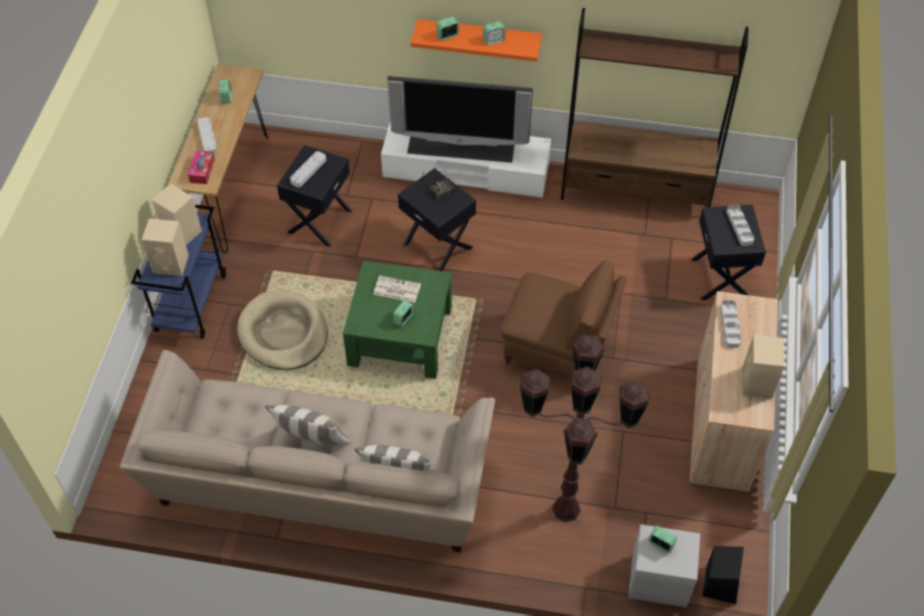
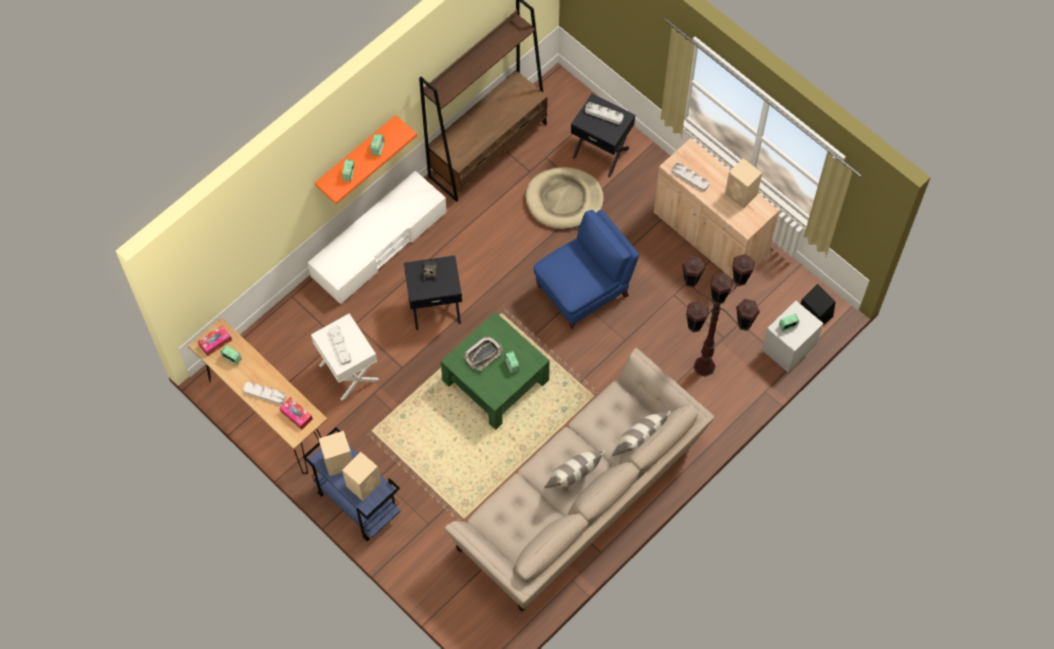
camera: 55 degrees left, 10 degrees up
beige dog bed [237,290,328,370] -> beige dog bed moved to [525,167,604,229]
black side table [277,145,352,247] -> white side table [311,313,379,400]
newspaper [374,275,421,303] -> tray [464,336,503,370]
television [387,76,533,163] -> none
brown armchair [501,260,626,375] -> blue armchair [534,210,639,330]
none -> tissue box [198,325,232,356]

